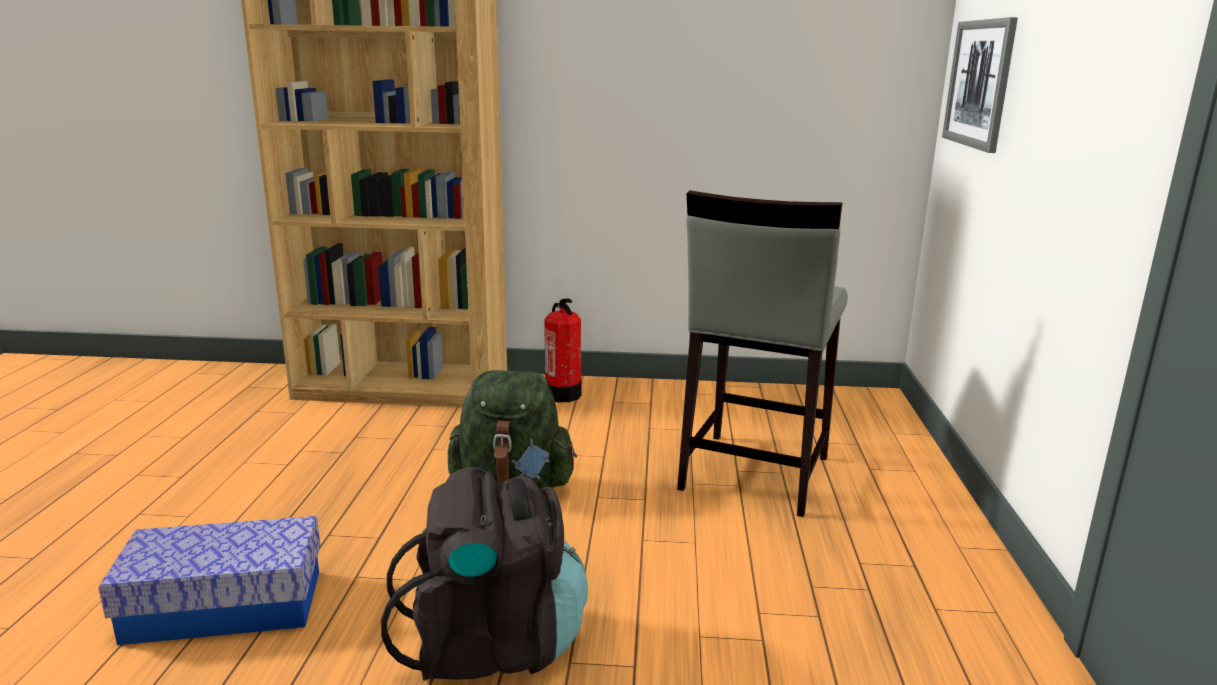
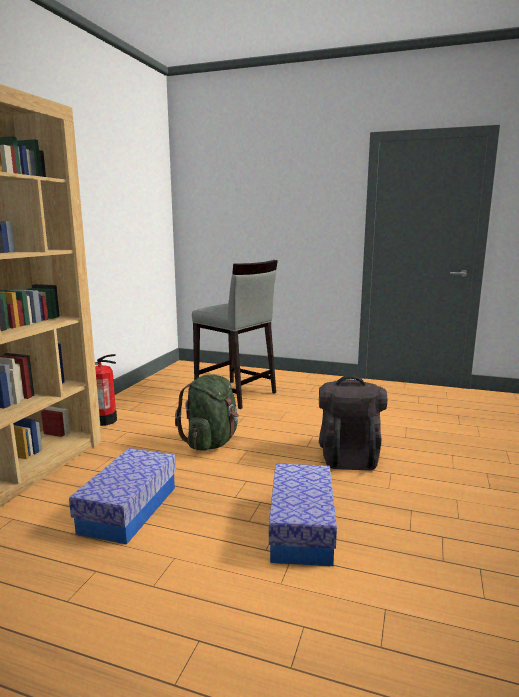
camera: 75 degrees left, 5 degrees down
picture [942,17,1018,153] -> none
none -> storage box [69,448,176,544]

